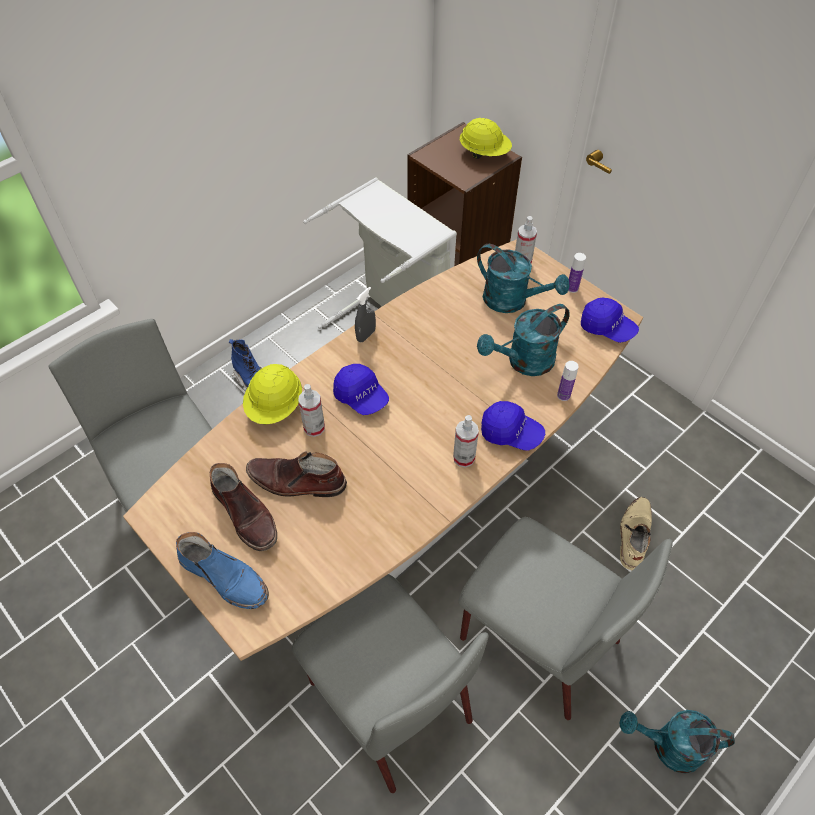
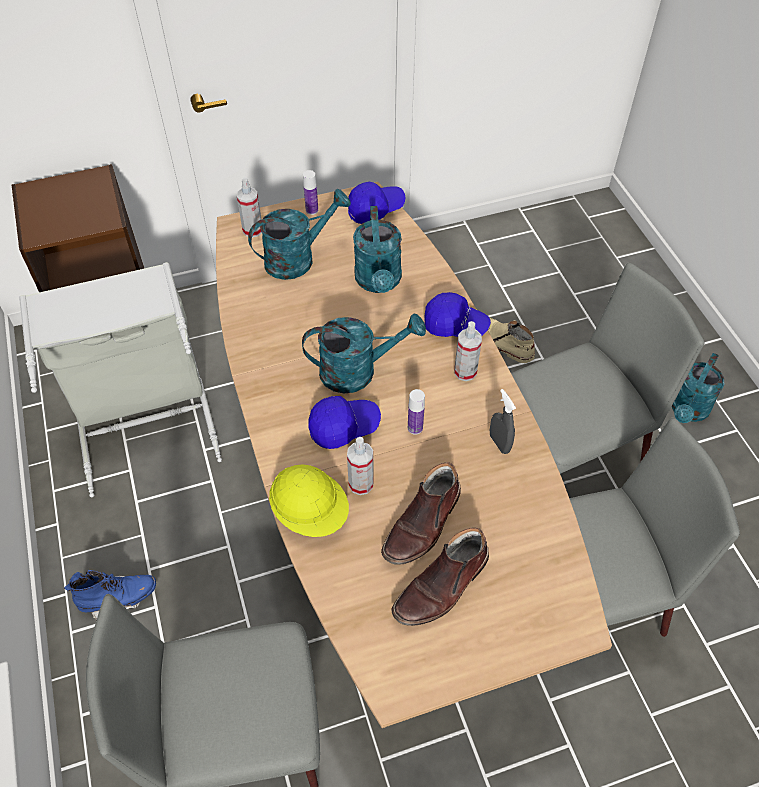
camera: 65 degrees left, 0 degrees up
blue boot [176,532,269,609] -> none
brown boot [210,463,277,551] -> brown boot turned 150 degrees clockwise [392,528,489,626]
grey spray bottle [355,287,376,343] -> grey spray bottle moved to [490,389,516,454]
yellow hard hat [460,118,512,159] -> none
blue cap [481,401,545,451] -> blue cap turned 60 degrees clockwise [424,292,491,337]
bottle [557,361,579,401] -> bottle moved to [408,389,425,435]
none -> turquoise watering can [302,314,426,393]

